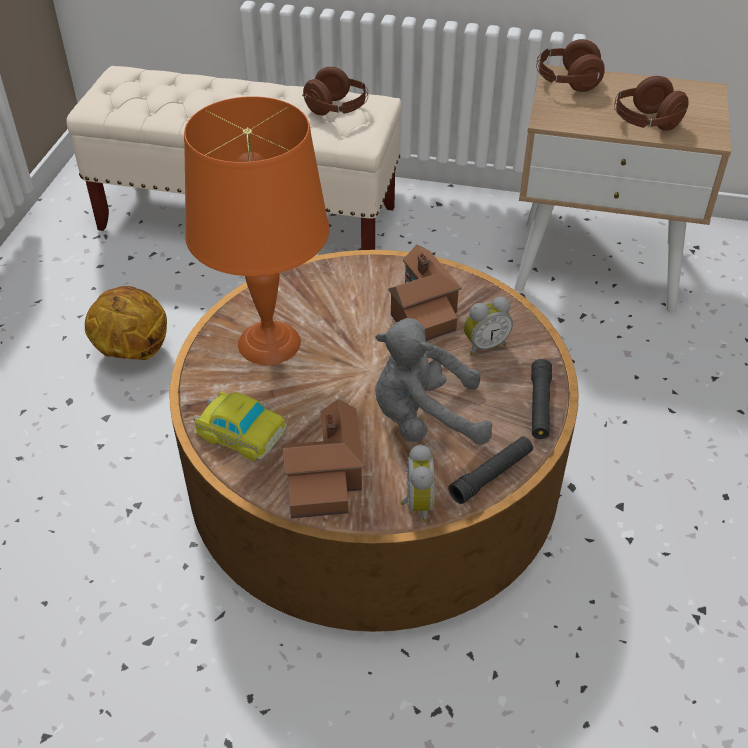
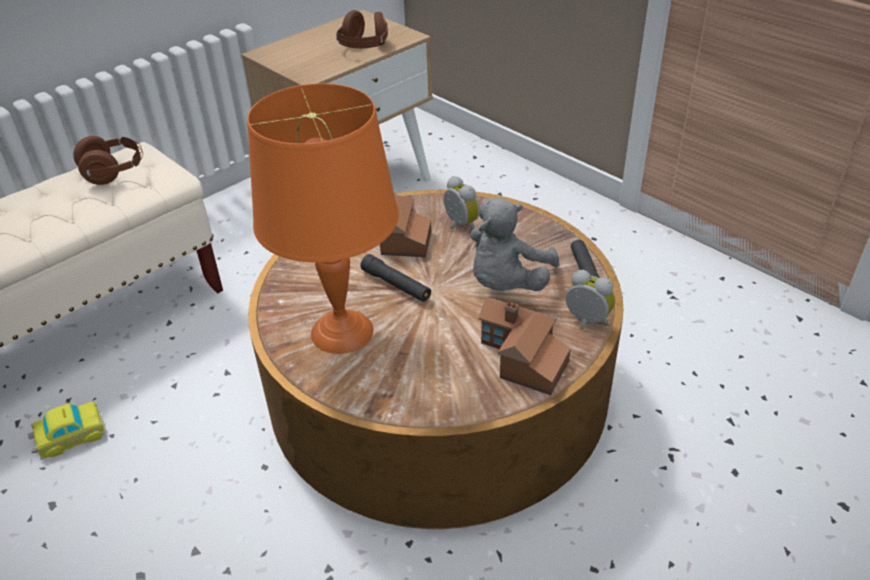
camera: 55 degrees left, 5 degrees down
basketball [85,286,167,360] -> none
toy car [193,391,287,461] -> toy car moved to [27,402,106,460]
alarm clock [464,297,513,355] -> alarm clock turned 45 degrees counterclockwise [444,176,480,230]
black flashlight [531,359,552,439] -> black flashlight moved to [360,254,431,302]
brown headphones [536,39,605,92] -> none

